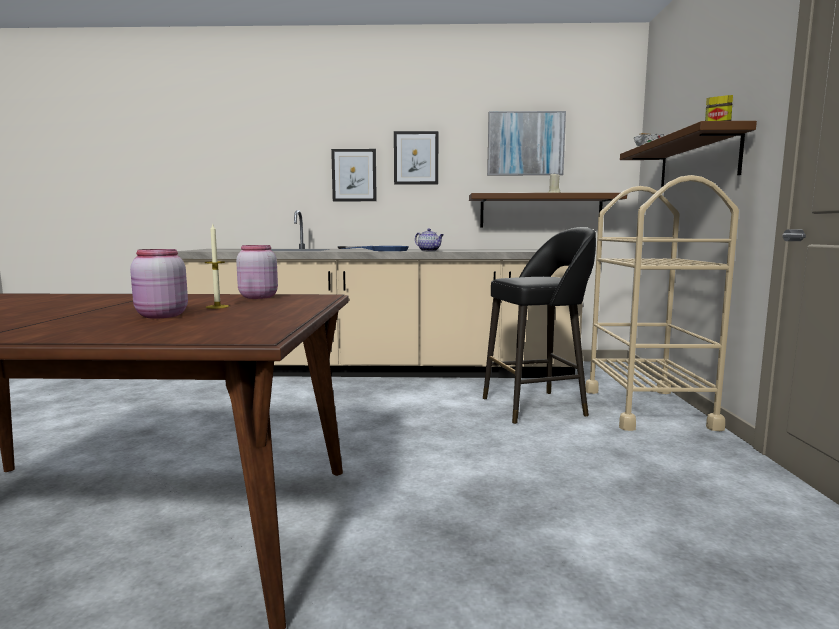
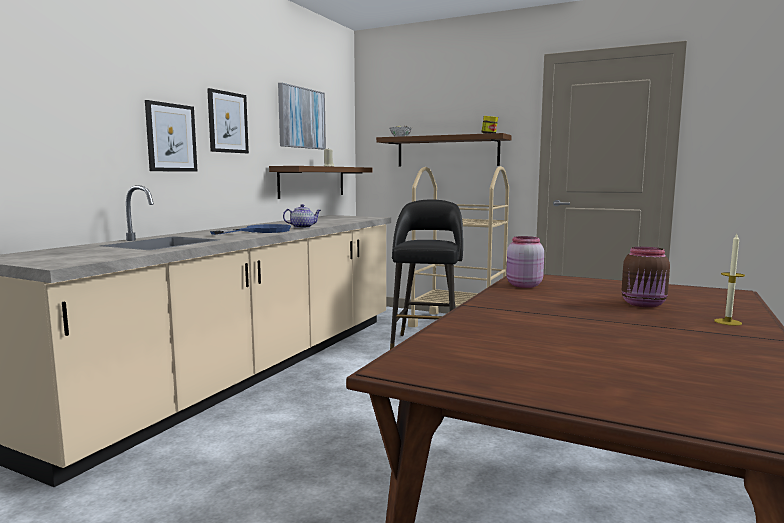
camera: 65 degrees left, 0 degrees up
pink jar [130,249,188,319] -> brown jar [622,247,670,308]
candle [205,223,229,309] -> candle moved to [714,234,745,326]

